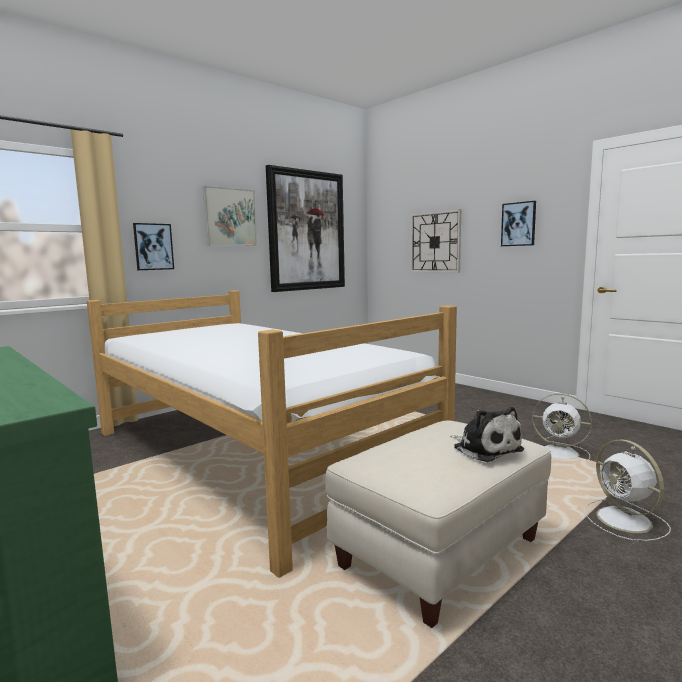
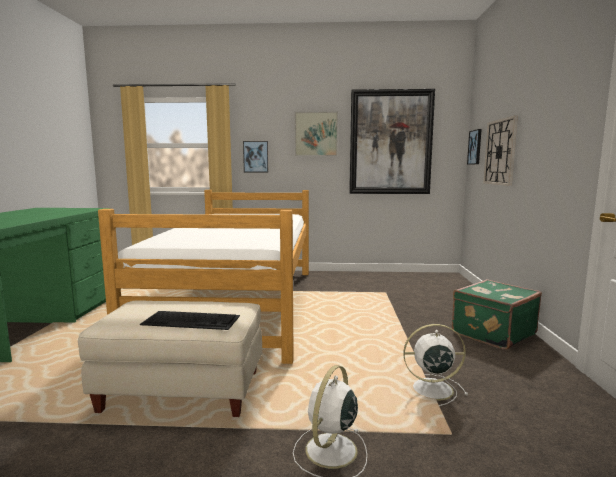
camera: 45 degrees right, 0 degrees up
plush toy [450,407,524,462] -> keyboard [140,311,240,330]
picture [501,201,536,246] -> picture moved to [467,129,482,165]
white fan [532,393,592,460] -> white fan turned 105 degrees clockwise [403,324,468,406]
none -> green suitcase [452,279,542,350]

